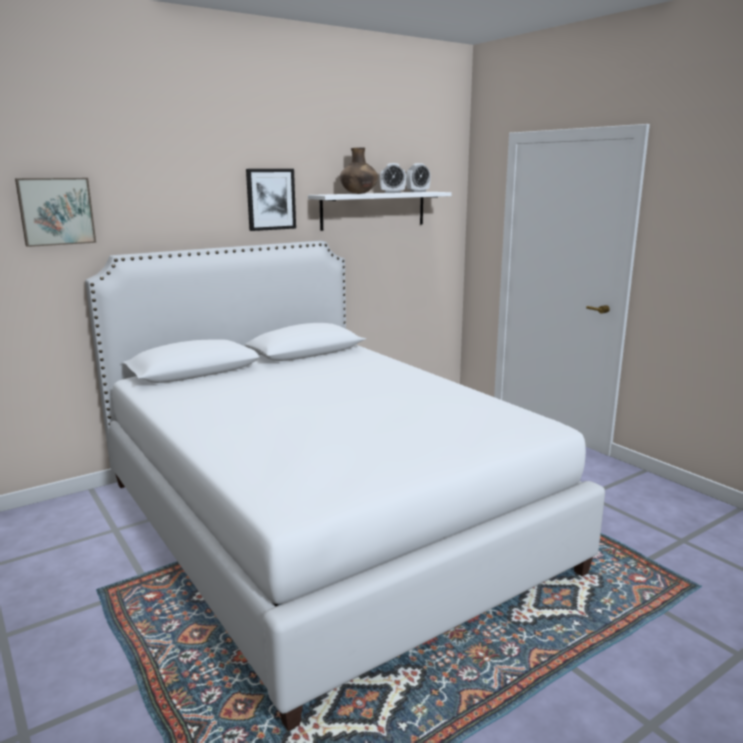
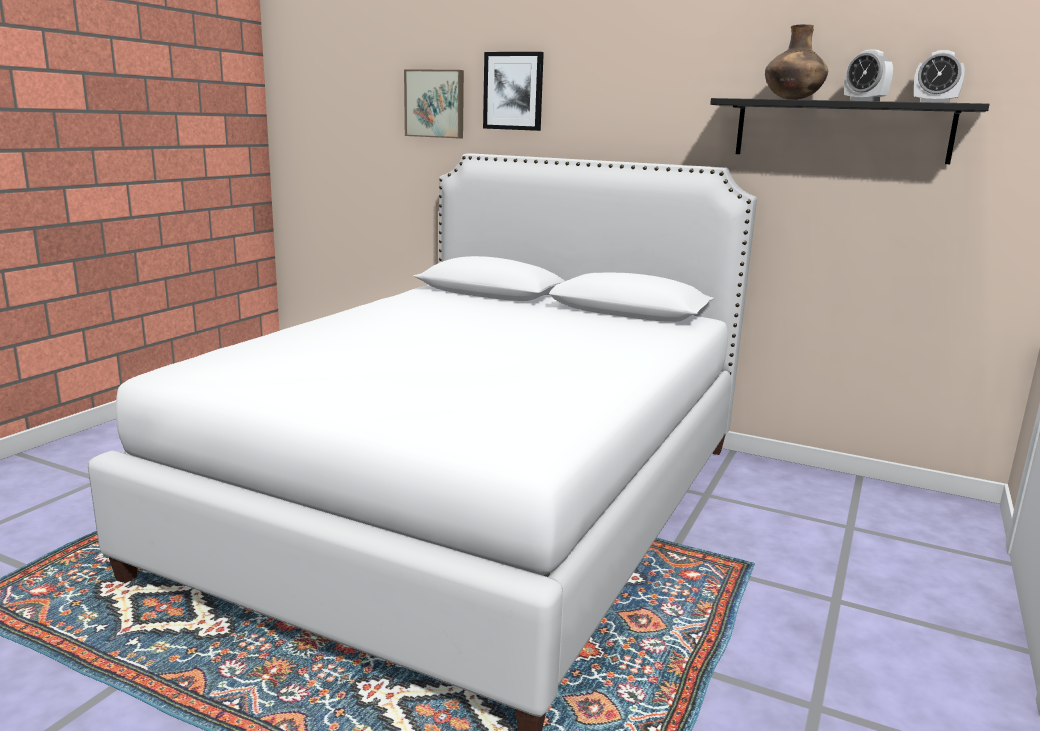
camera: 60 degrees right, 0 degrees up
picture [246,169,296,231] -> picture moved to [483,52,544,131]
white shelf [308,192,452,231] -> black shelf [710,98,990,164]

